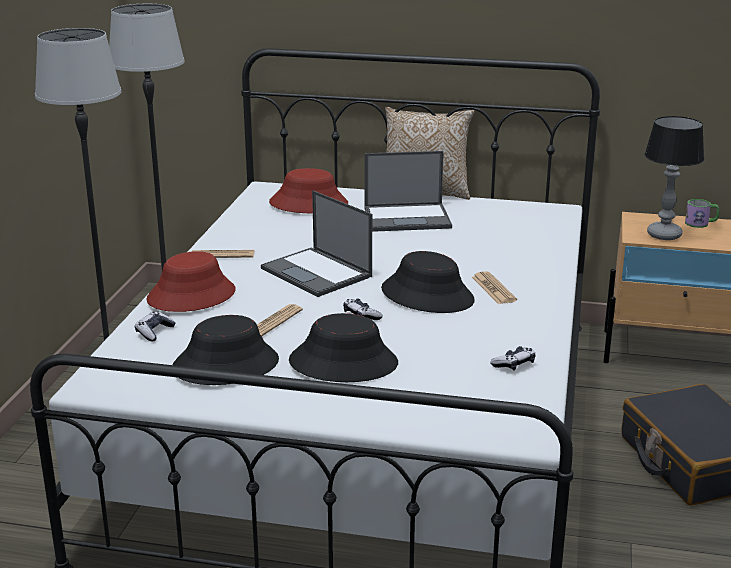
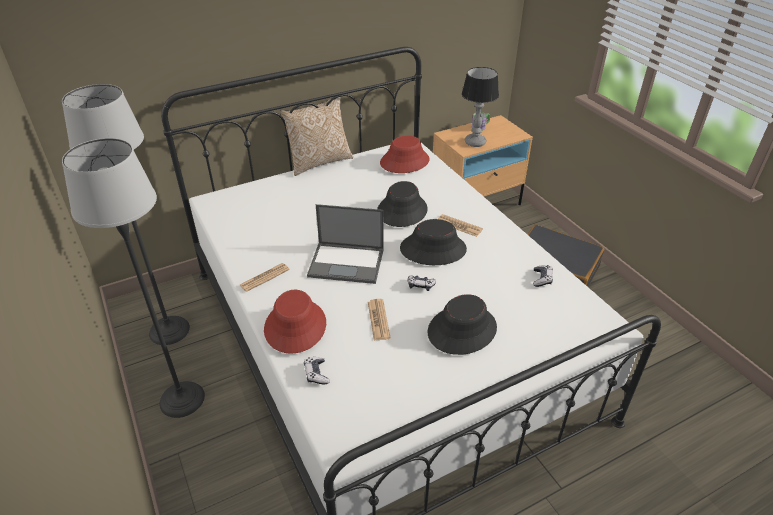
camera: 40 degrees left, 15 degrees up
black hat [173,315,279,385] -> black hat moved to [377,181,428,227]
red hat [269,168,348,213] -> red hat moved to [380,135,430,173]
laptop [365,151,452,232] -> none

